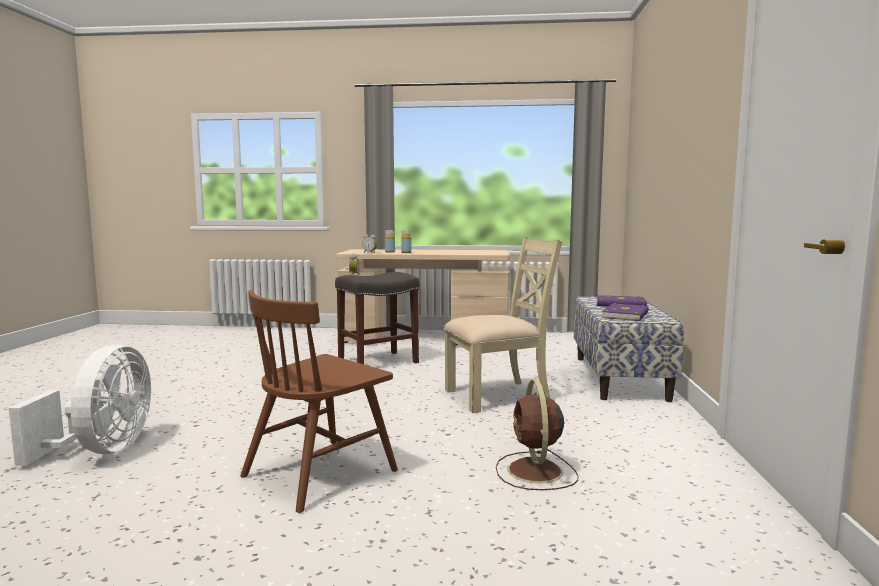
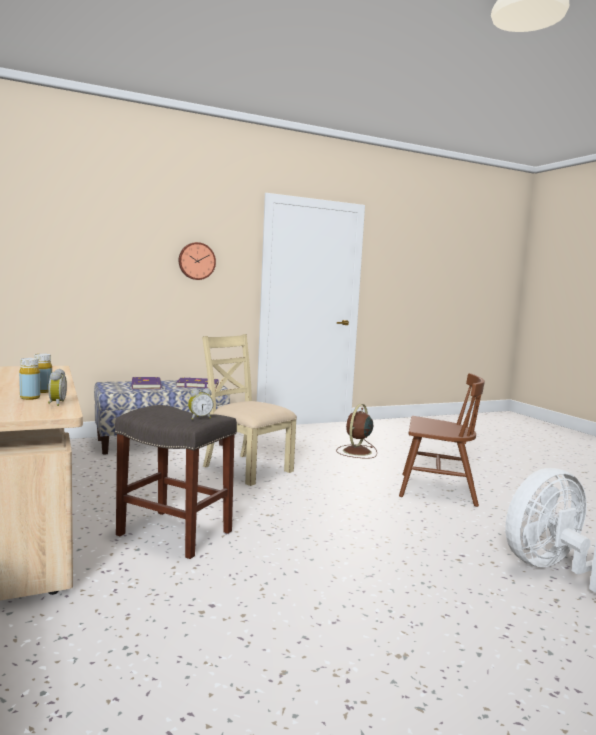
camera: 120 degrees left, 0 degrees up
brown fan [496,380,579,490] -> brown fan turned 150 degrees clockwise [336,404,377,459]
none -> wall clock [179,242,216,280]

